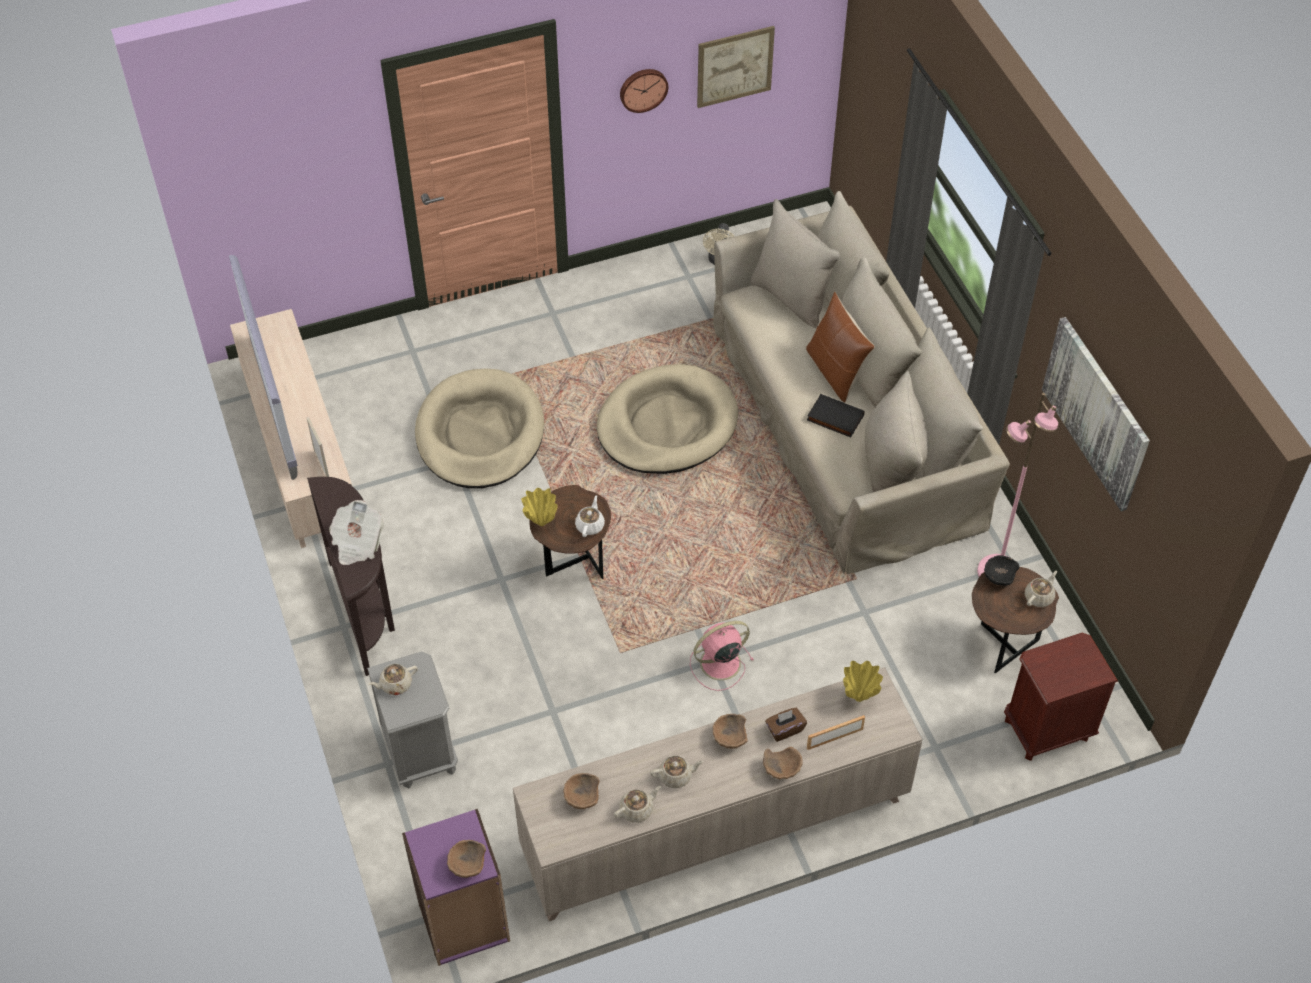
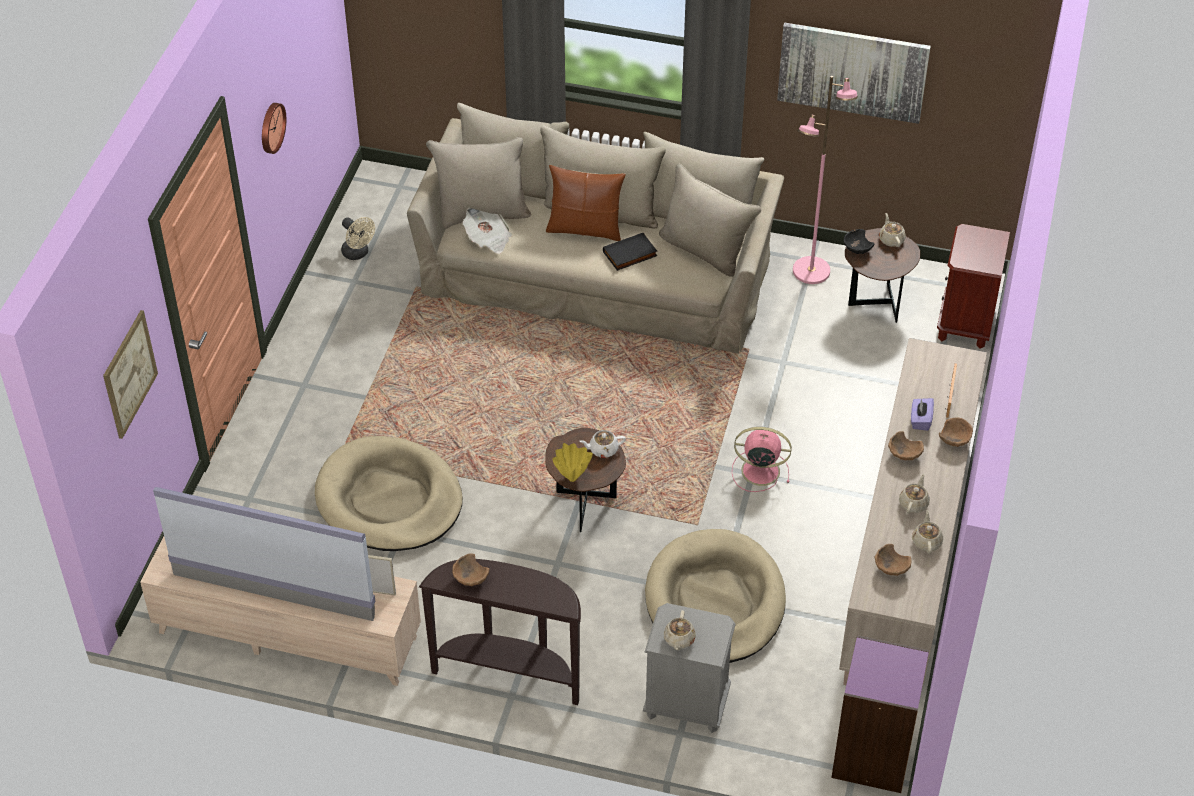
camera: 55 degrees left, 5 degrees down
newspaper [329,500,384,565] -> newspaper moved to [463,207,512,254]
brown bowl [447,840,486,878] -> brown bowl moved to [452,553,489,586]
white teapot [575,495,605,537] -> white teapot turned 60 degrees counterclockwise [579,430,626,458]
beige dog bed [597,364,738,474] -> beige dog bed moved to [645,529,786,663]
pink fan [690,621,754,691] -> pink fan turned 90 degrees clockwise [732,427,792,492]
picture [697,26,775,108] -> picture moved to [103,310,158,439]
brown tissue box [765,708,807,742] -> purple tissue box [911,398,934,431]
yellow vase [843,661,883,702] -> none

